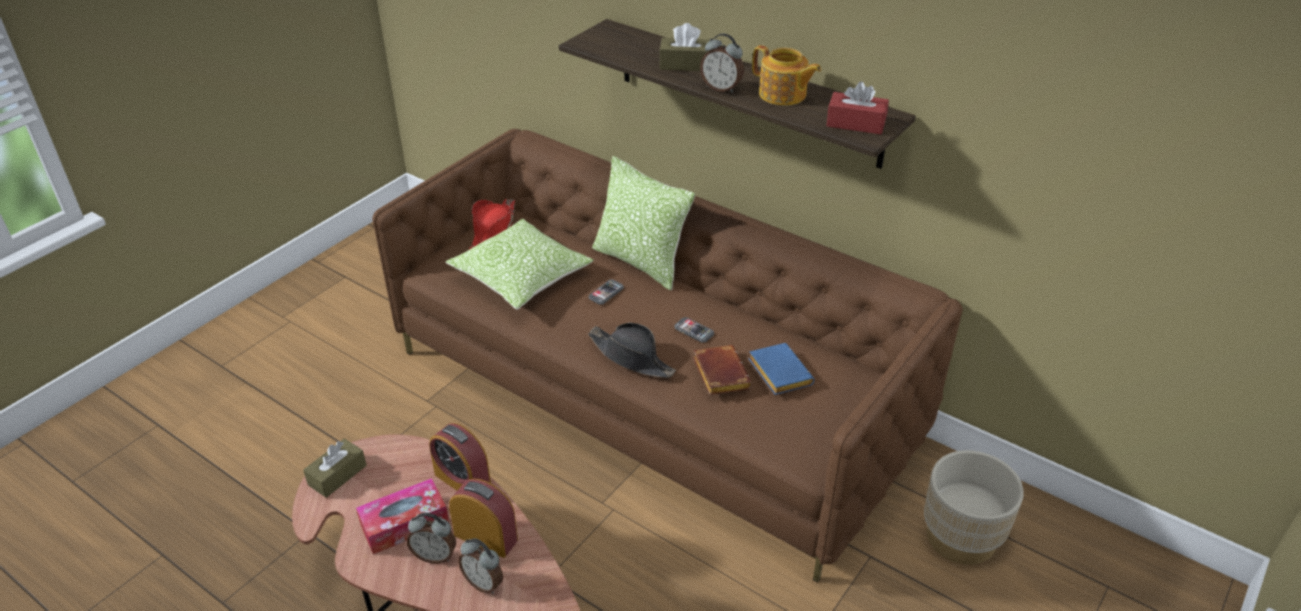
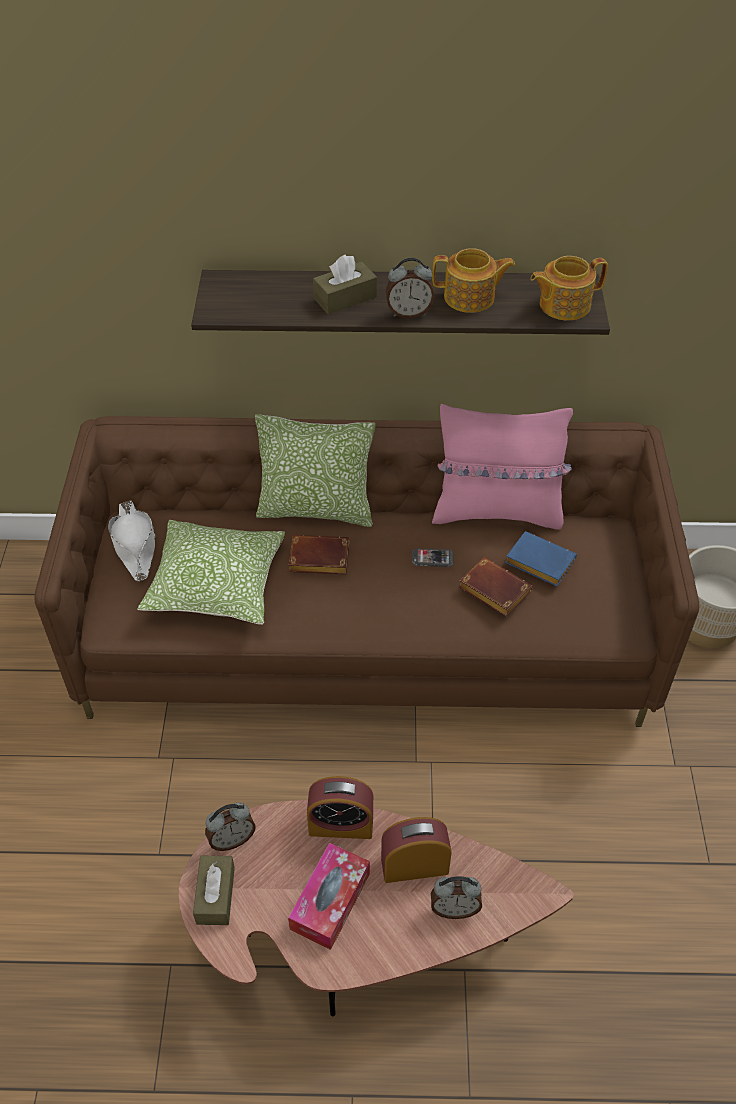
camera: 35 degrees left, 10 degrees up
alarm clock [407,513,456,564] -> alarm clock moved to [205,803,256,851]
red hat [469,199,515,250] -> white hat [108,500,156,582]
black hat [588,322,676,378] -> none
phone [589,280,624,305] -> brown book [288,535,349,574]
red tissue box [826,81,889,134] -> teapot [530,256,608,321]
none -> pink pillow [432,404,573,530]

